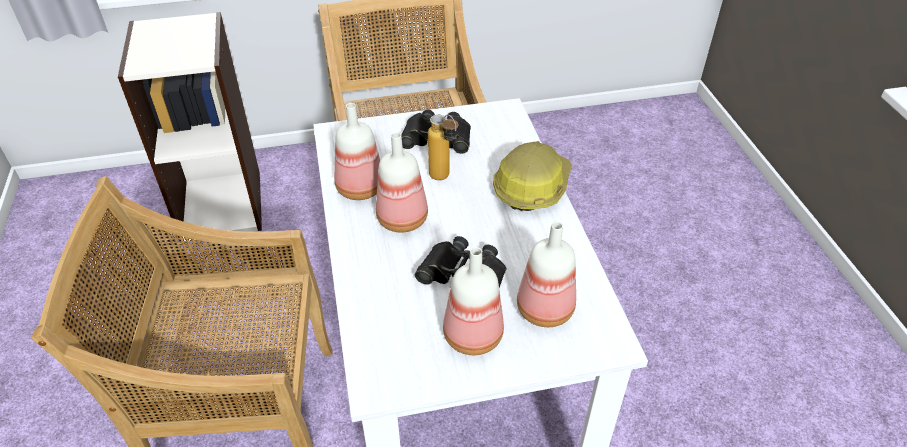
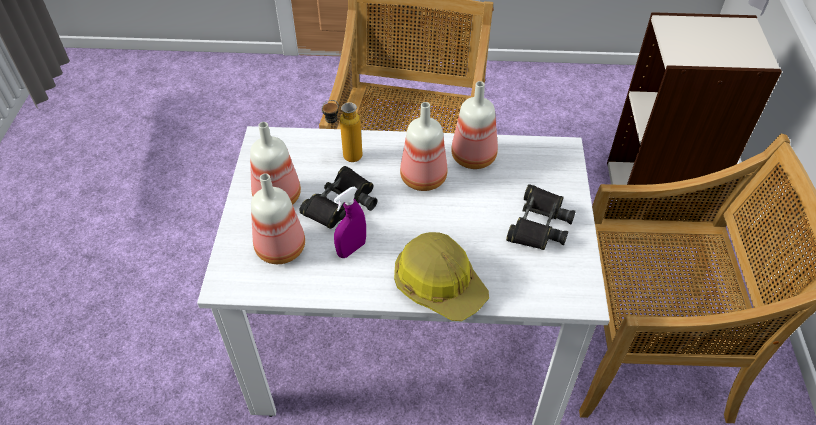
camera: 105 degrees right, 5 degrees up
bottle [428,114,459,180] -> bottle moved to [321,100,362,162]
none -> purple spray bottle [333,187,366,258]

